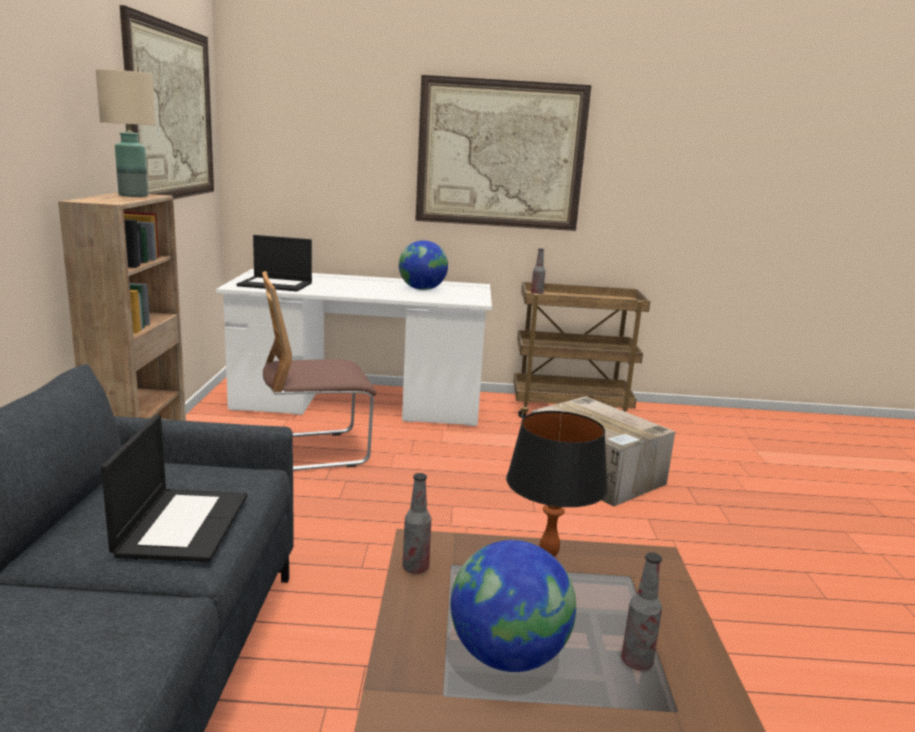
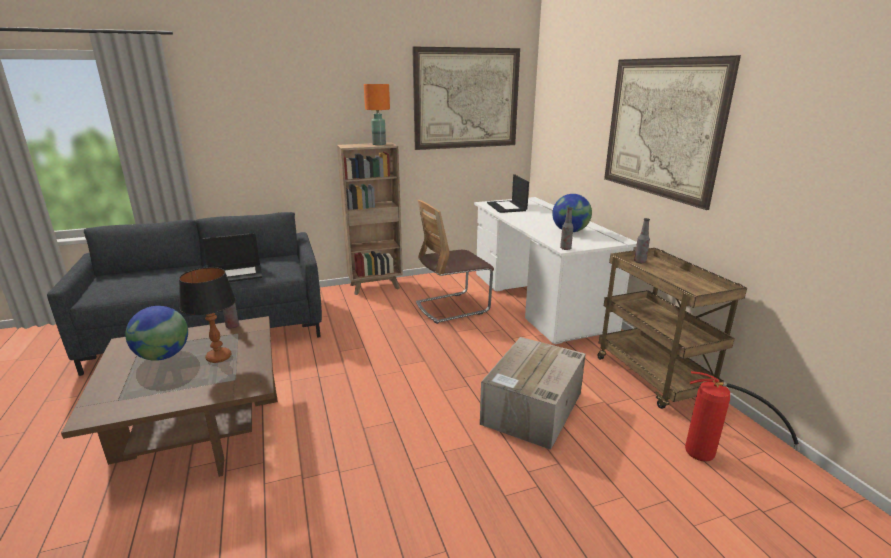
camera: 70 degrees right, 5 degrees up
beige table lamp [96,69,156,197] -> orange table lamp [364,84,390,145]
chair [262,271,376,471] -> chair turned 75 degrees counterclockwise [416,200,494,324]
bottle [621,552,662,671] -> bottle moved to [560,207,573,250]
none -> fire extinguisher [685,371,800,462]

